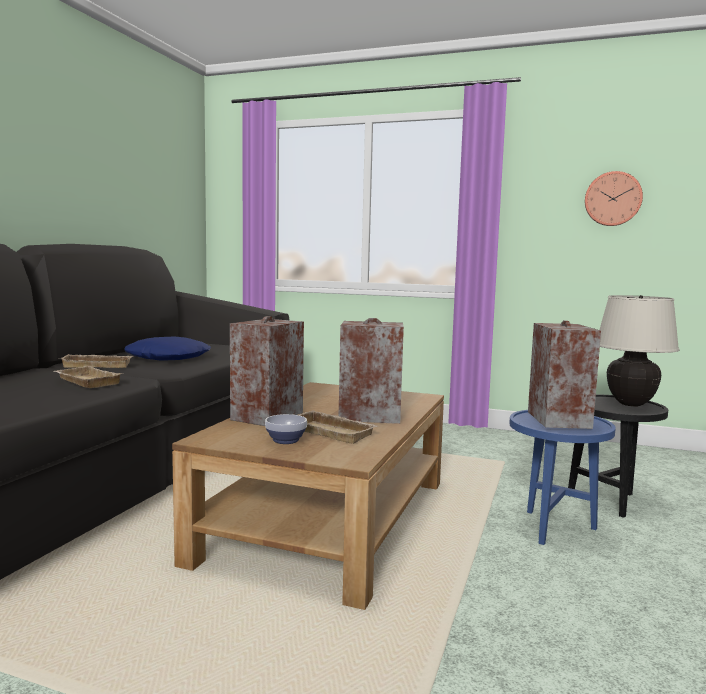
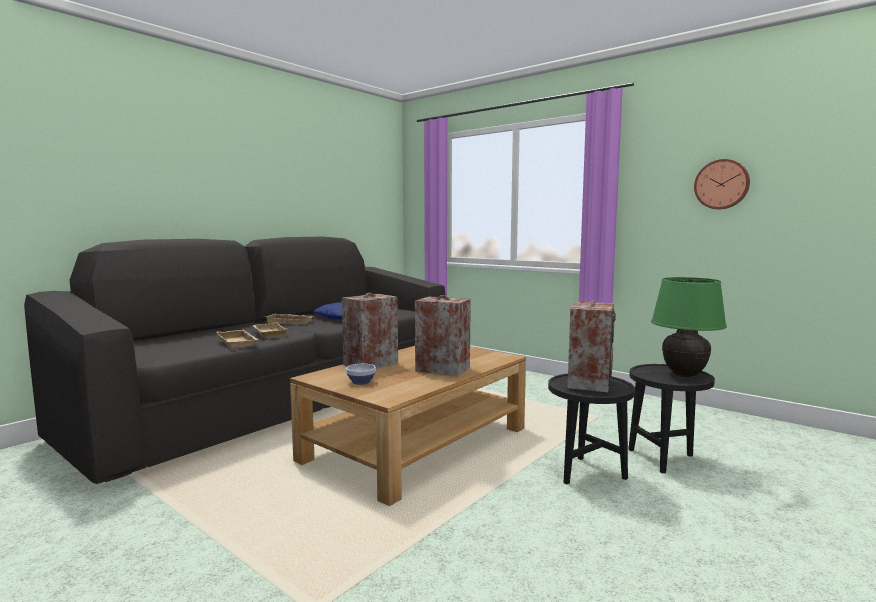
camera: 20 degrees right, 0 degrees up
beige tray [298,410,378,444] -> beige tray moved to [217,330,259,348]
blue side table [509,410,616,545] -> black side table [548,373,635,484]
beige table lamp [599,295,680,407] -> green table lamp [651,277,727,377]

